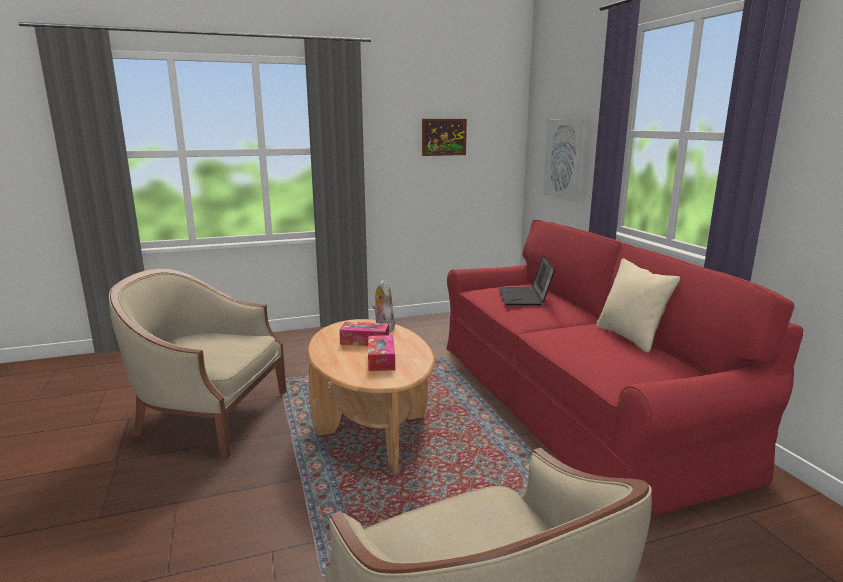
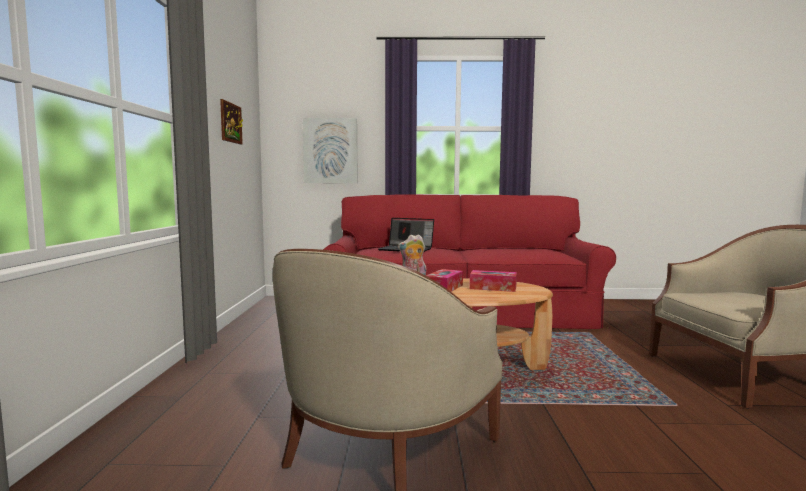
camera: 70 degrees left, 10 degrees down
beige pillow [596,258,680,353] -> none

